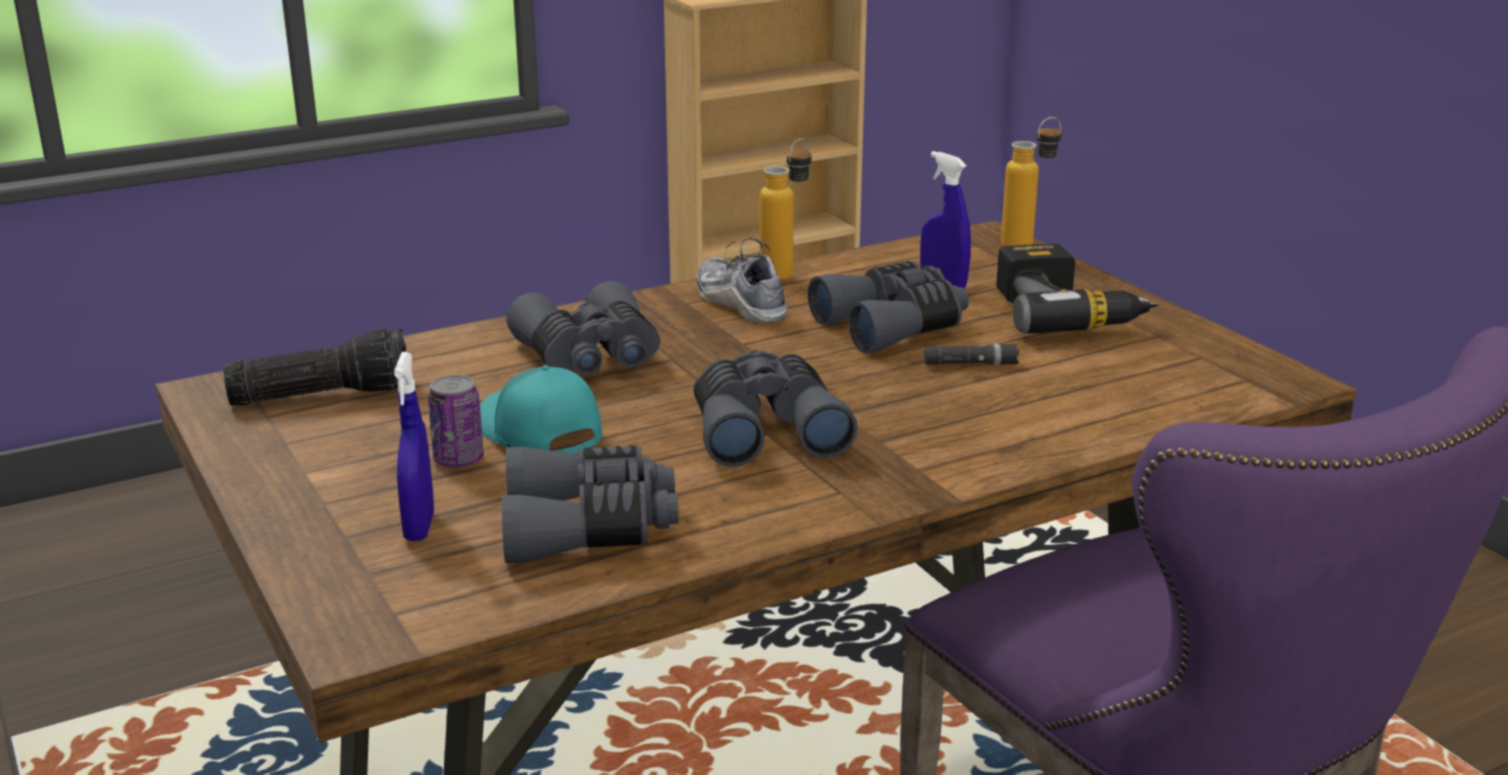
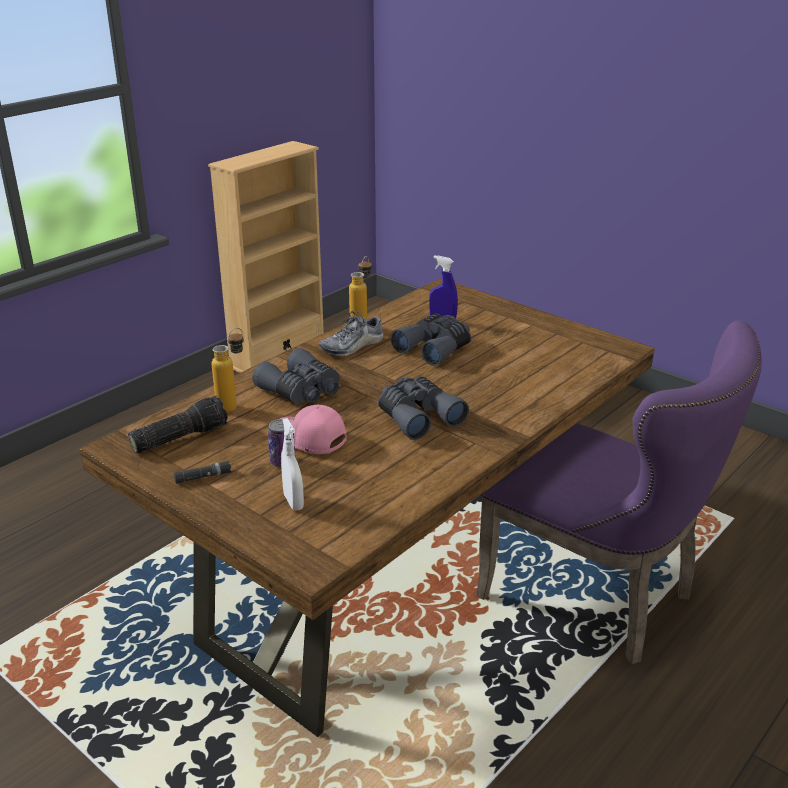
camera: 20 degrees left, 5 degrees up
blue spray bottle [394,352,434,541] -> white spray bottle [281,418,304,510]
turquoise cap [480,365,602,454] -> pink cap [280,405,347,454]
grey binoculars [502,445,679,563] -> none
shoe [697,238,787,323] -> shoe turned 75 degrees counterclockwise [319,311,384,357]
black flashlight [924,344,1020,365] -> black flashlight moved to [174,461,232,484]
power drill [997,244,1159,333] -> none
bottle [1001,117,1061,247] -> bottle moved to [212,328,244,413]

